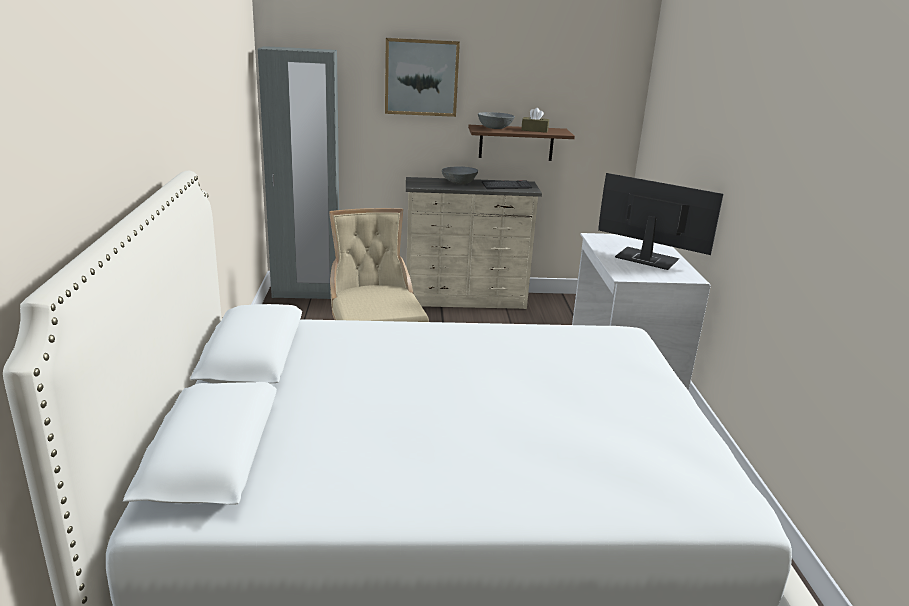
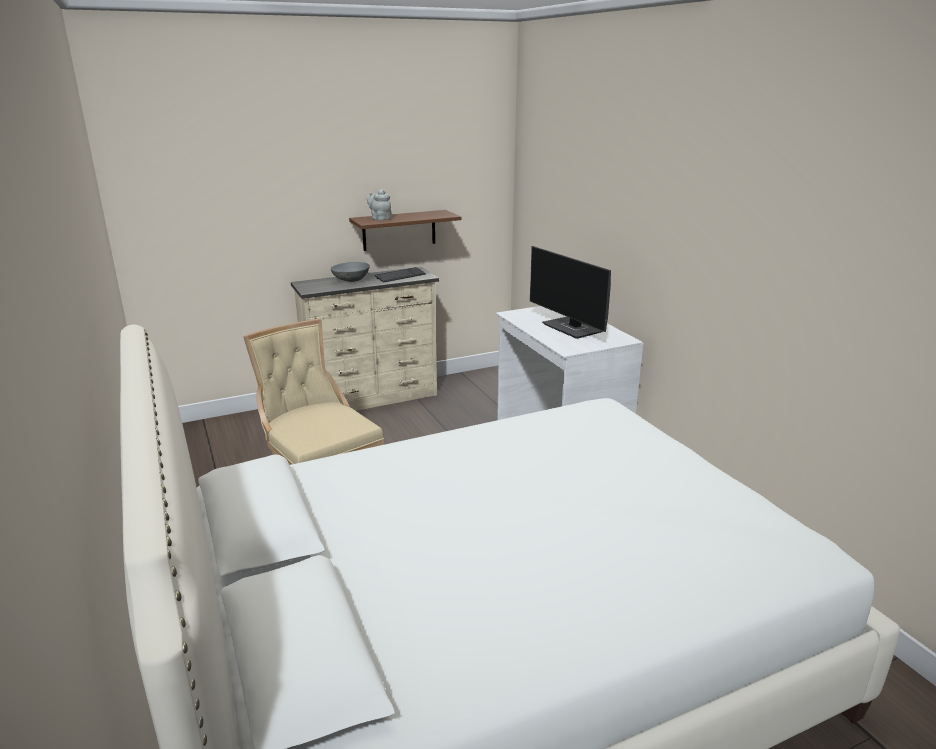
camera: 20 degrees left, 0 degrees up
grey wardrobe [258,46,339,299] -> none
picture [385,38,460,117] -> none
grey bowl [478,112,515,129] -> grey teapot [366,189,391,220]
brown tissue box [521,108,549,133] -> none
monitor [598,173,723,270] -> monitor turned 135 degrees counterclockwise [530,246,611,339]

